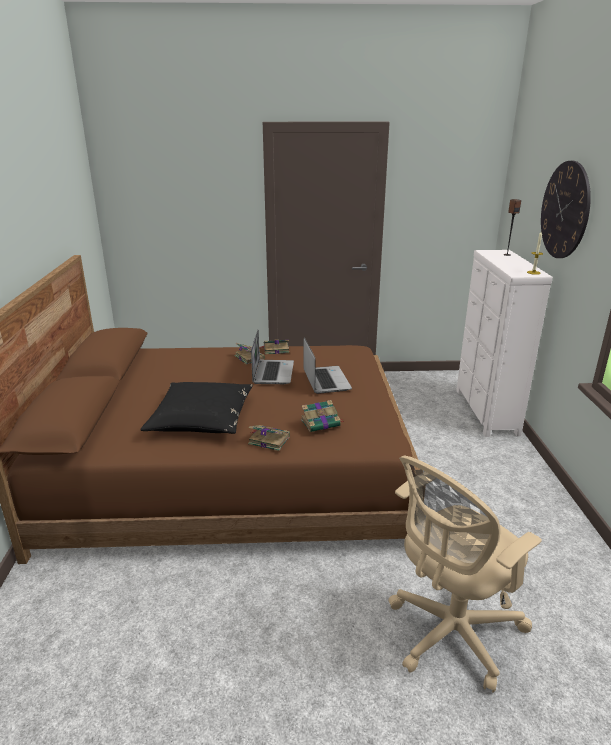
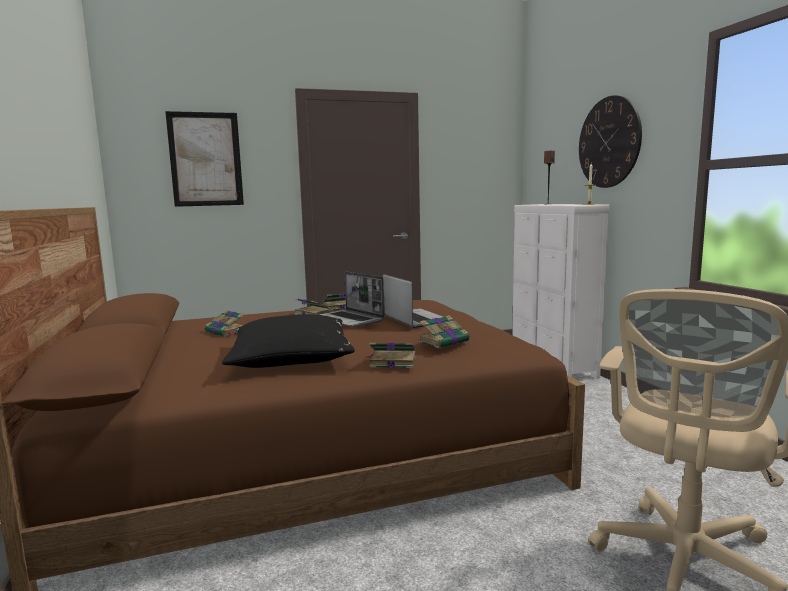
camera: 15 degrees left, 15 degrees down
laptop [251,329,294,384] -> laptop turned 150 degrees clockwise [319,272,385,327]
none -> picture [165,111,244,207]
none -> book [205,310,245,337]

